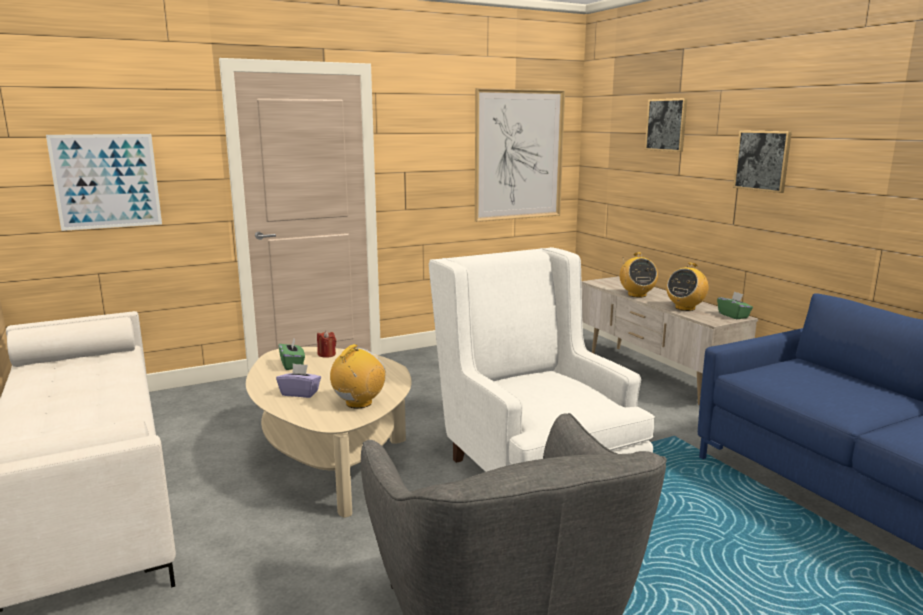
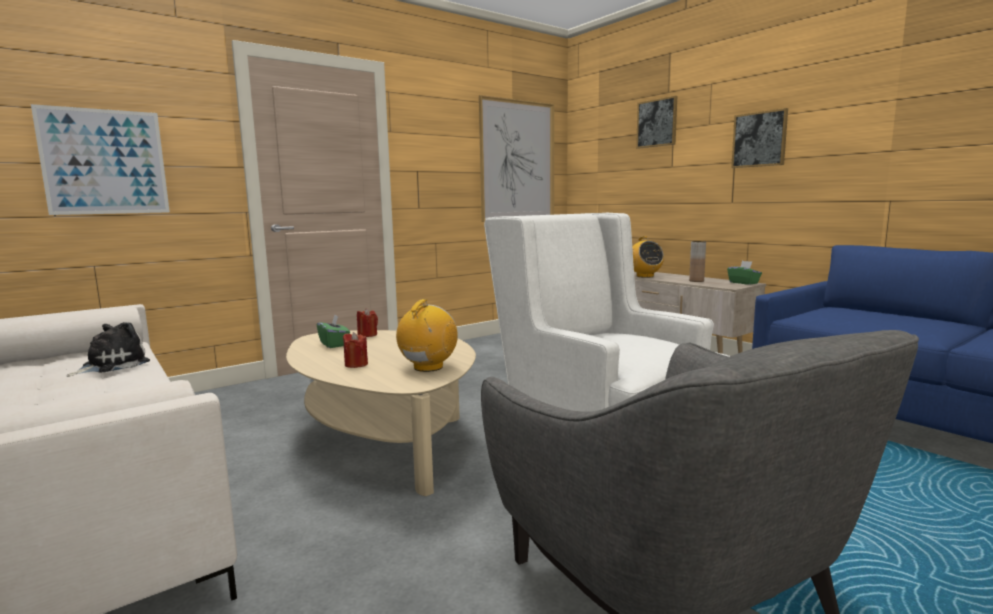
camera: 10 degrees left, 5 degrees down
purple tissue box [276,363,321,398] -> red candle [343,332,368,368]
radio [666,262,709,311] -> brown vase [689,241,706,282]
none -> plush toy [66,322,150,377]

